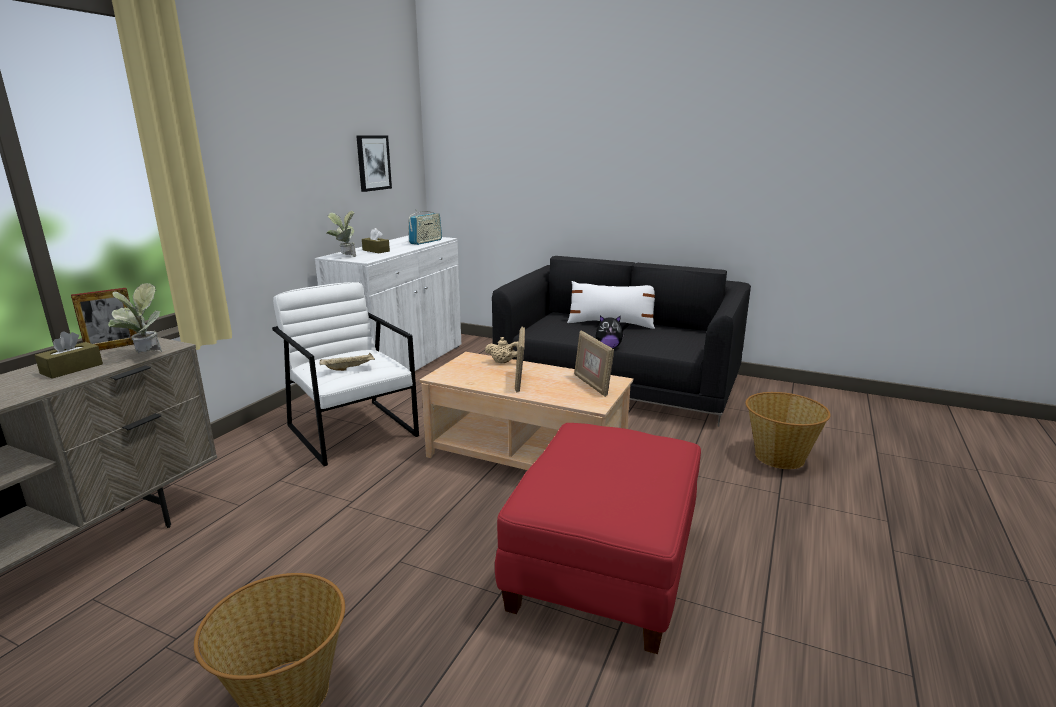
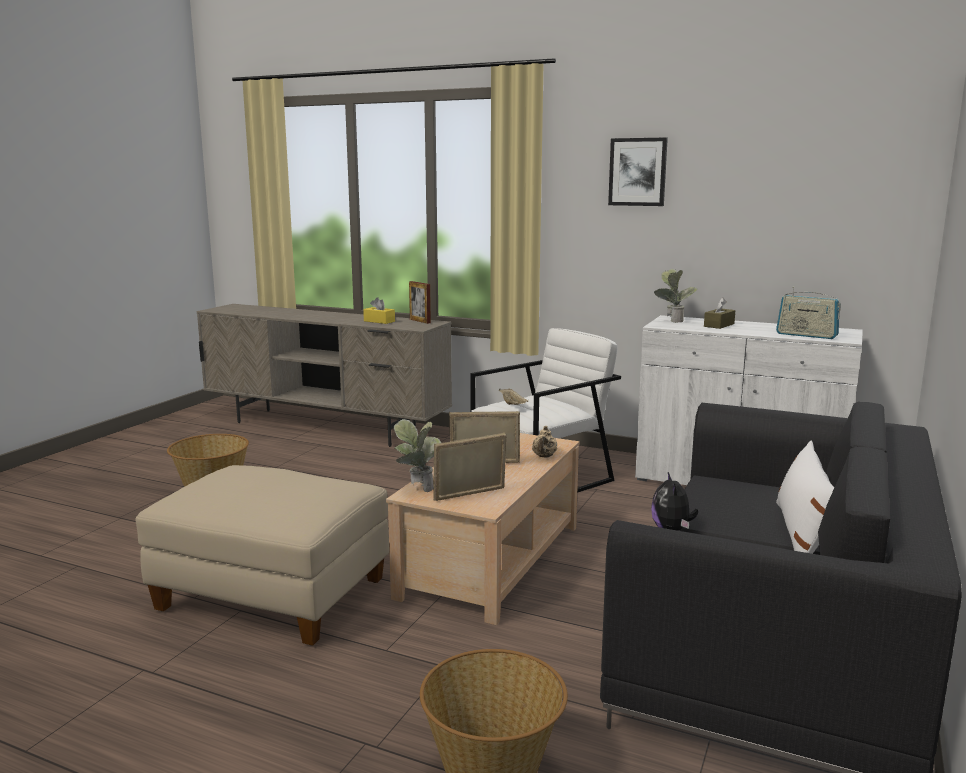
camera: 90 degrees right, 5 degrees down
brown tissue box [35,331,103,379] -> yellow tissue box [363,298,395,324]
potted plant [108,283,162,353] -> potted plant moved to [394,419,441,492]
picture [356,135,392,192] -> picture moved to [608,137,668,206]
red ottoman [495,423,701,654] -> beige ottoman [135,465,389,646]

